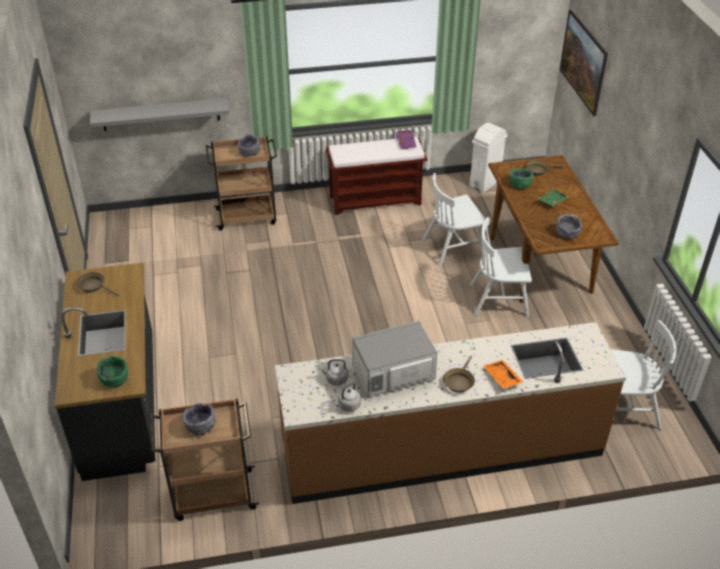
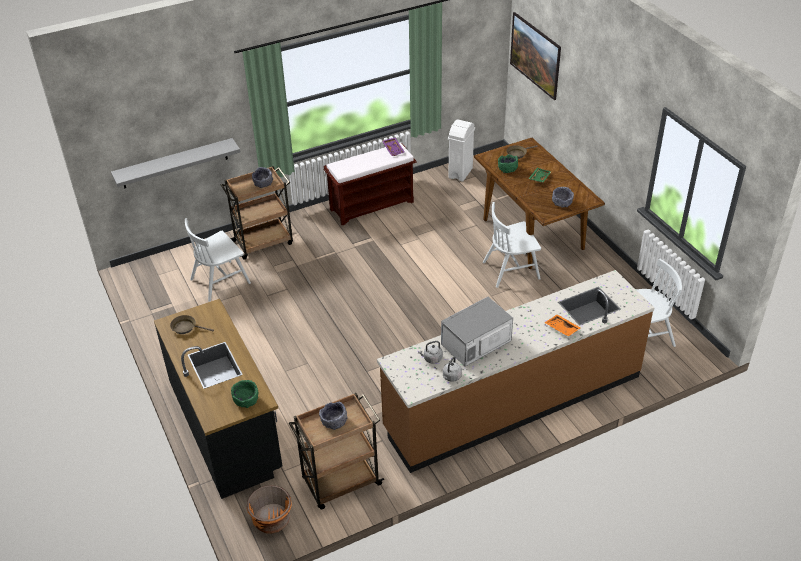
camera: 15 degrees left, 0 degrees up
white chair [422,173,485,267] -> white chair moved to [185,218,251,302]
brown frying pan [443,356,475,393] -> none
none -> orange planter [247,485,292,534]

